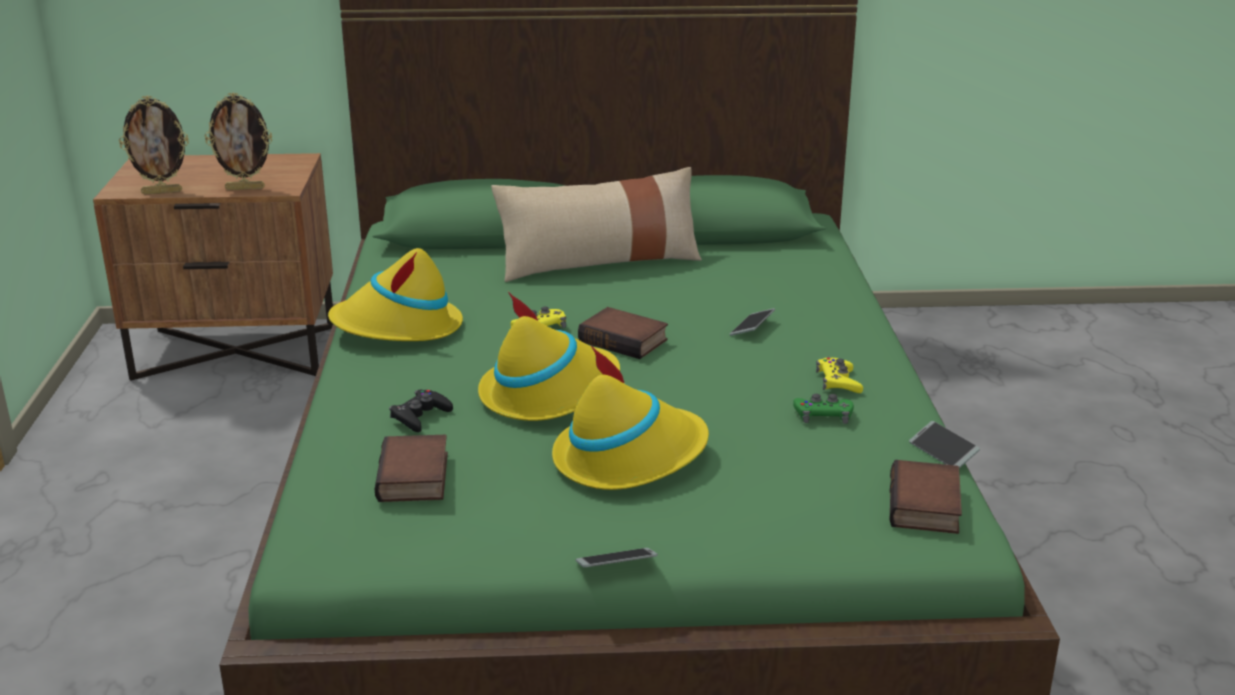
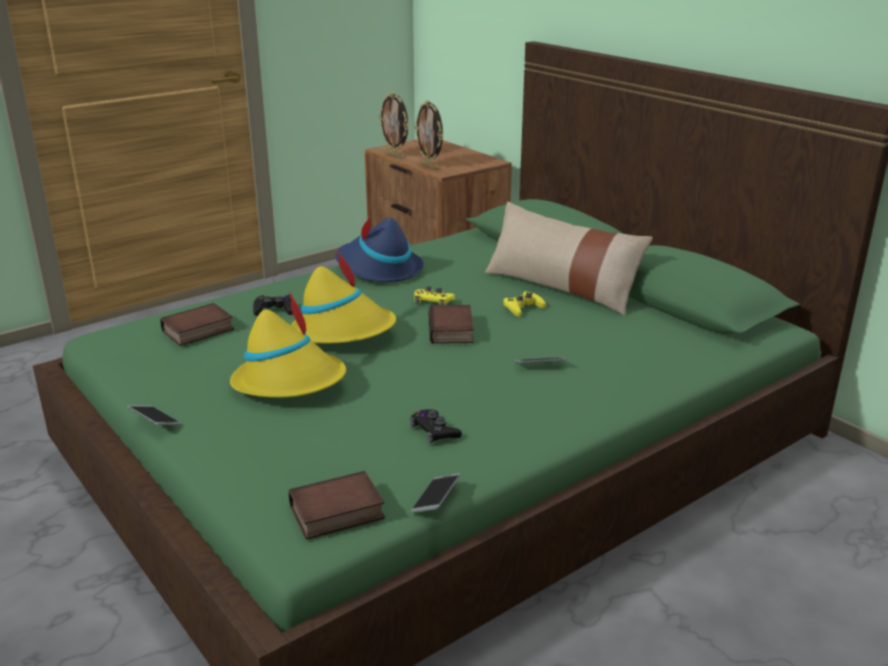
camera: 55 degrees right, 0 degrees up
yellow hat [328,248,463,341] -> blue hat [335,216,424,282]
green game controller [793,394,854,424] -> black game controller [409,409,462,444]
yellow game controller [816,358,863,393] -> yellow game controller moved to [503,291,546,317]

